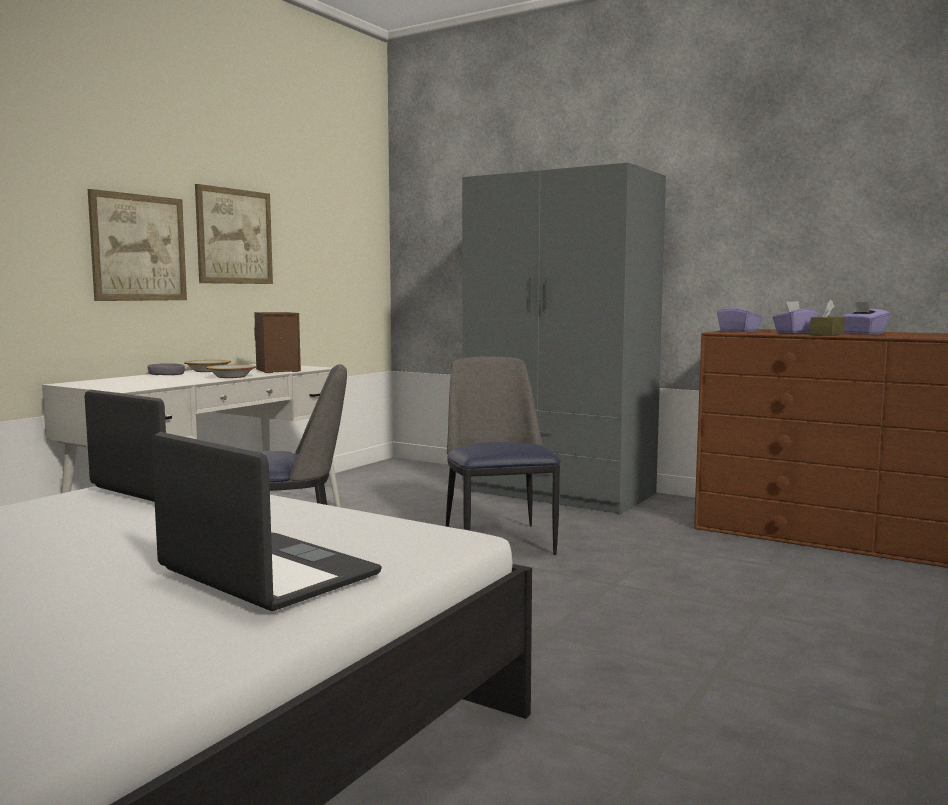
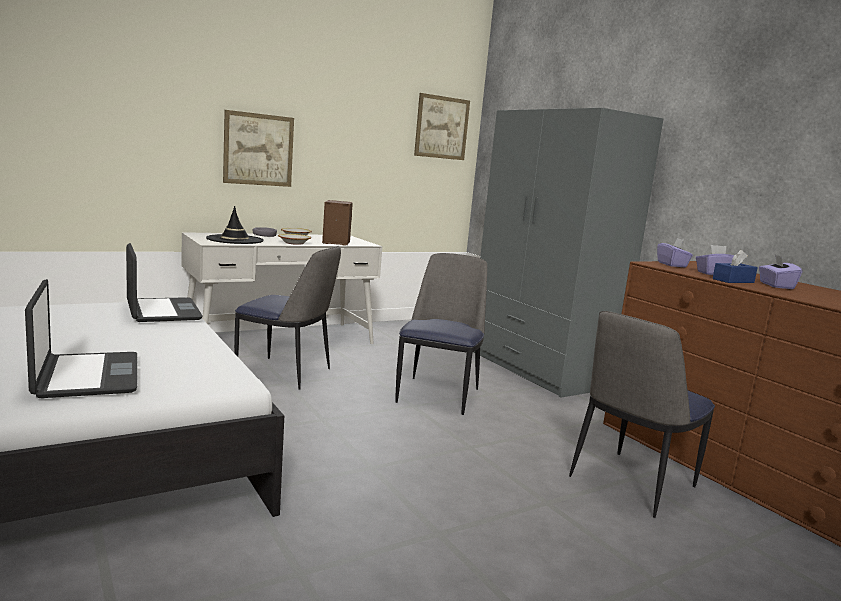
camera: 25 degrees right, 5 degrees up
picture [195,184,273,284] -> picture moved to [414,93,470,160]
brown tissue box [810,300,845,336] -> blue tissue box [713,250,758,283]
none -> black hat [206,206,264,244]
none -> chair [569,311,715,518]

